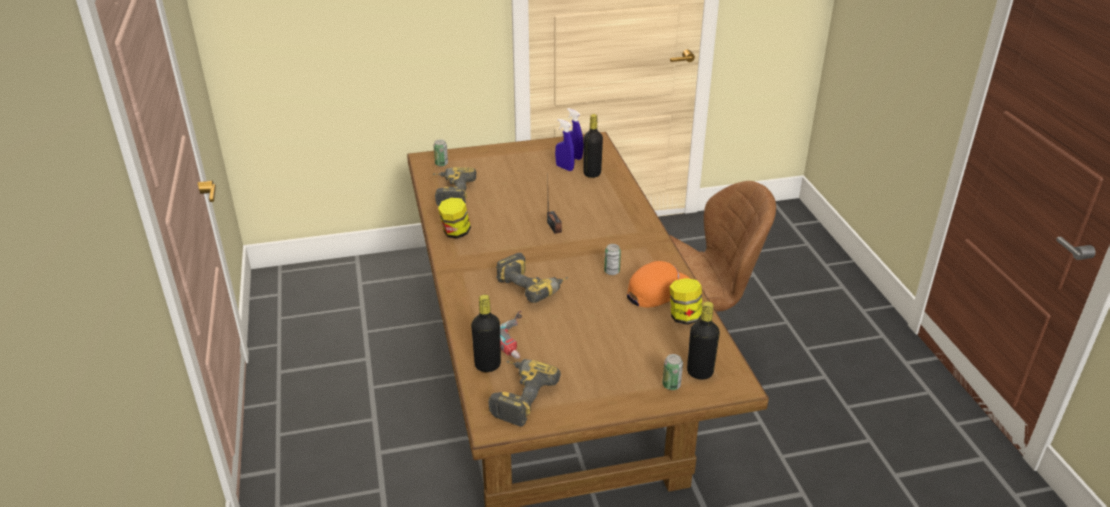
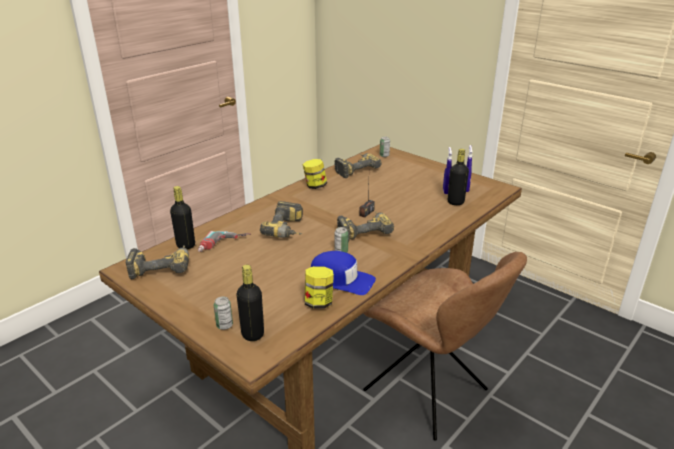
camera: 55 degrees right, 5 degrees down
orange cap [627,261,690,308] -> blue cap [311,251,376,295]
none -> power drill [337,211,394,242]

